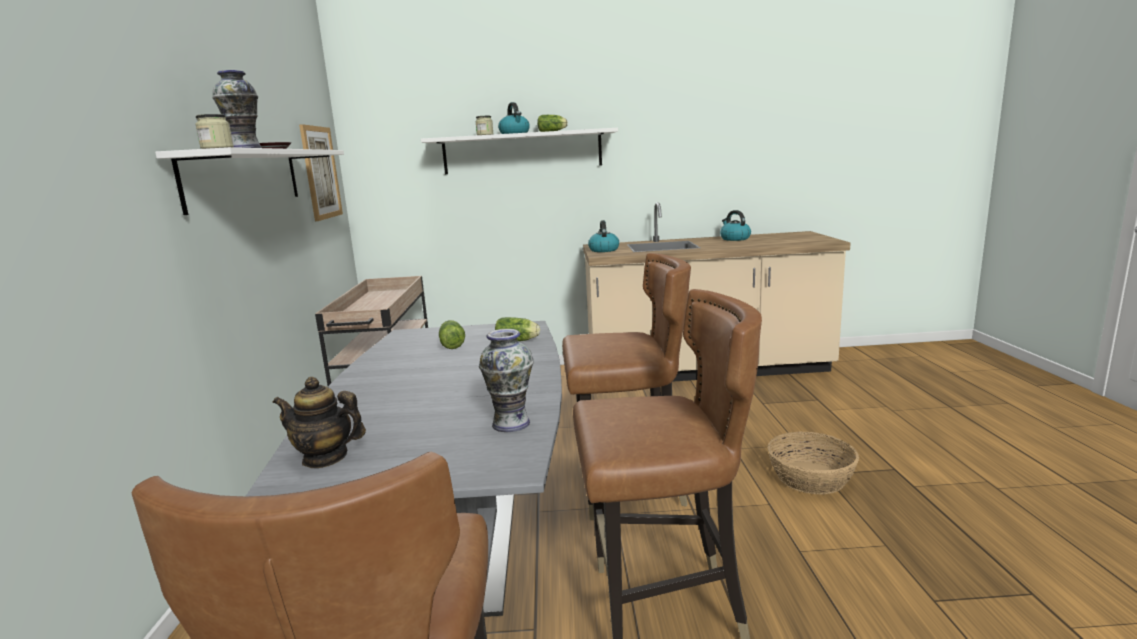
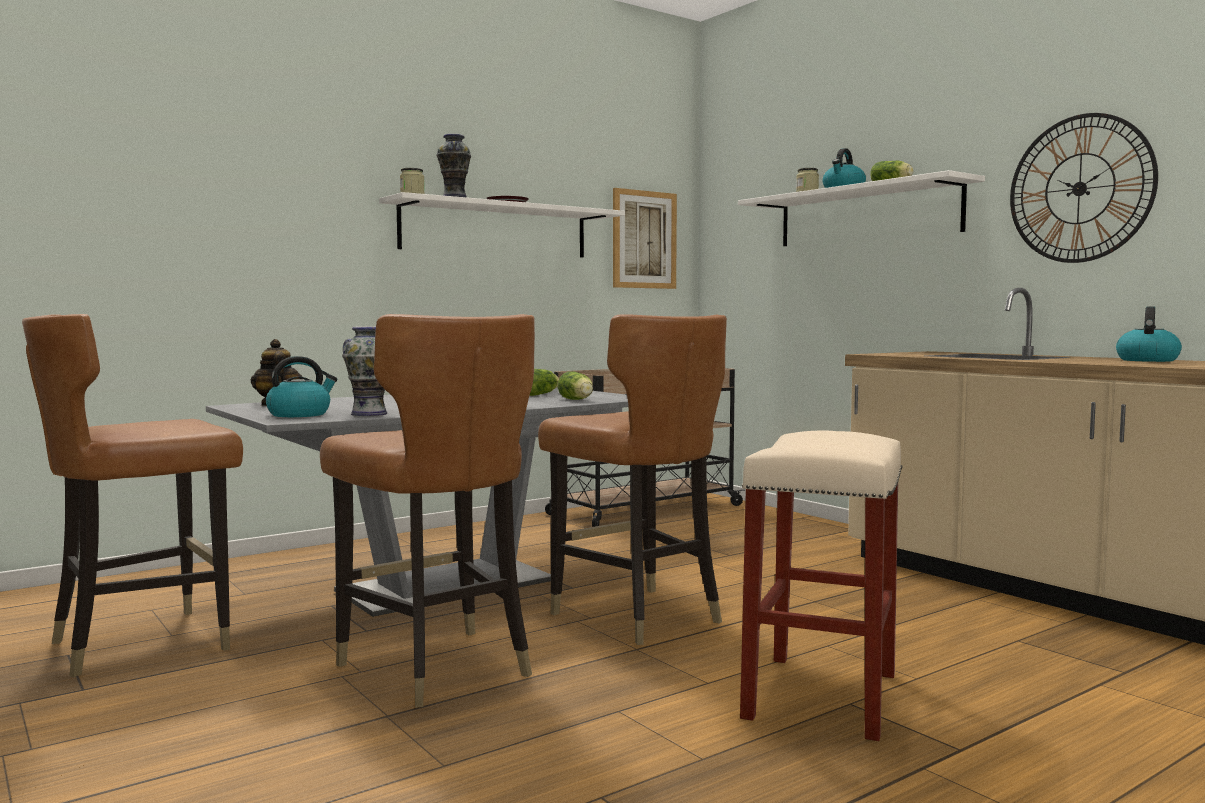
camera: 55 degrees right, 10 degrees down
kettle [588,220,619,252] -> kettle moved to [266,356,337,417]
basket [767,431,859,495] -> beige stool [740,431,903,741]
none -> wall clock [1010,113,1158,263]

